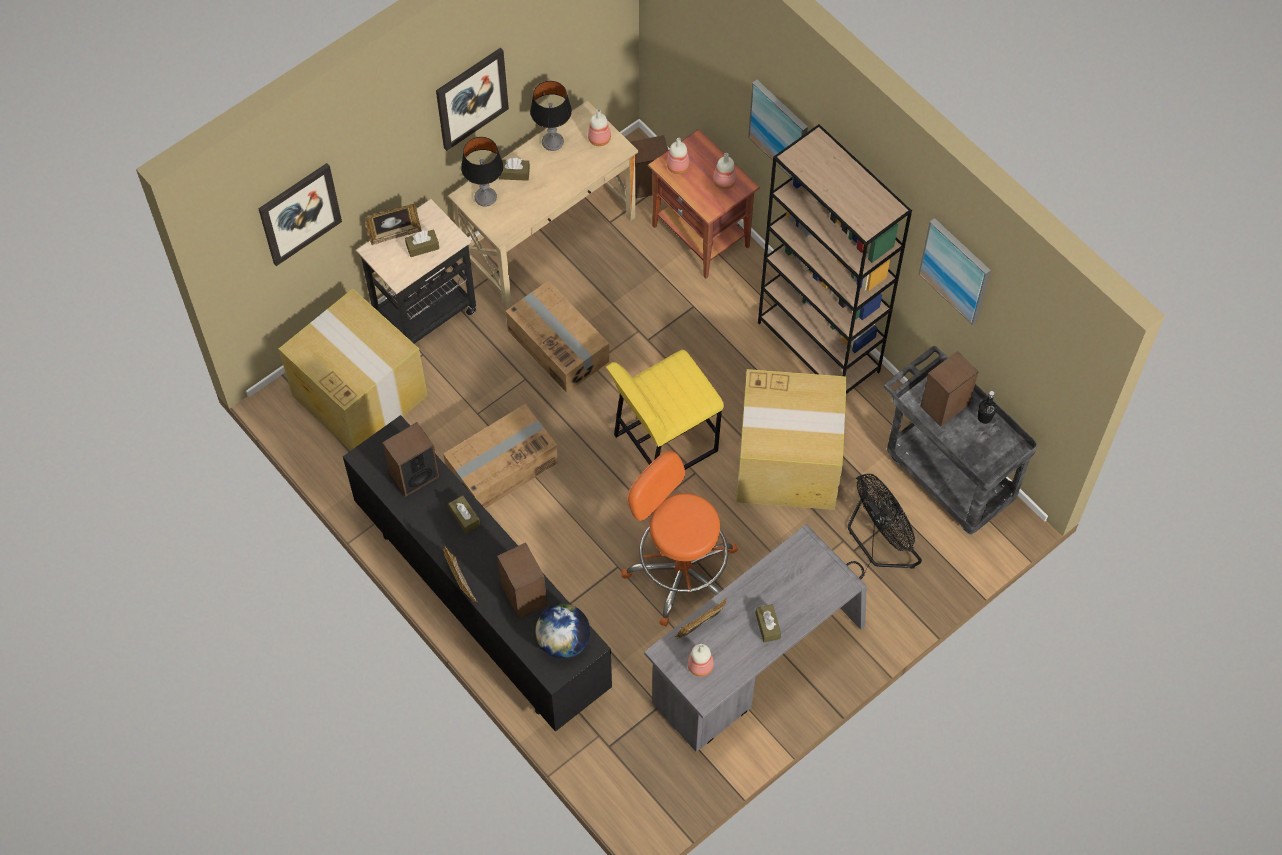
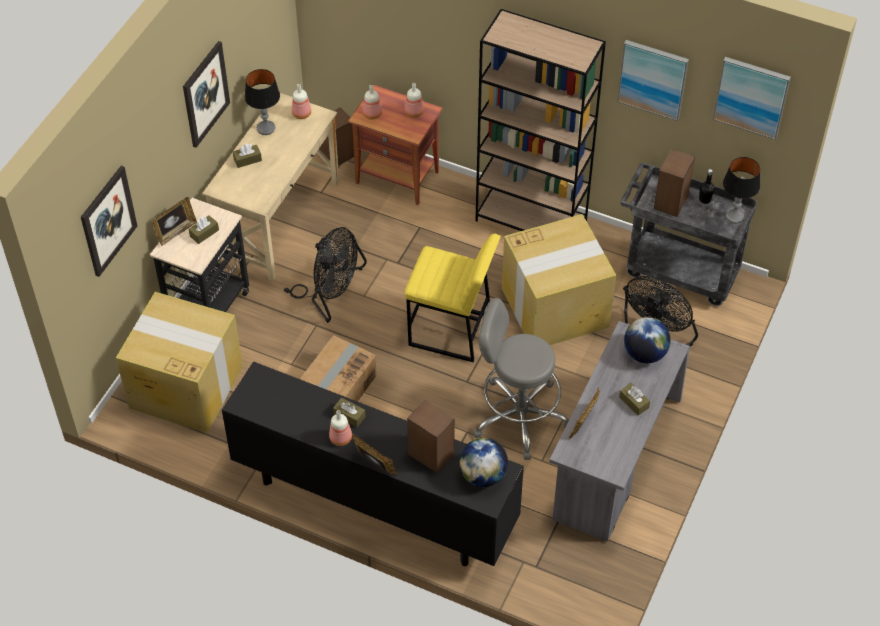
camera: 25 degrees left, 10 degrees down
speaker [382,422,439,497] -> none
table lamp [461,137,503,207] -> table lamp moved to [723,157,760,224]
cardboard box [506,280,609,393] -> black fan [284,227,367,323]
yellow chair [606,350,724,470] -> yellow chair turned 105 degrees counterclockwise [405,234,501,362]
orange stool [621,451,738,626] -> grey stool [472,298,568,460]
bottle [688,644,714,677] -> bottle moved to [329,410,352,446]
picture [748,80,808,178] -> picture moved to [713,57,791,140]
none -> globe [624,317,671,363]

